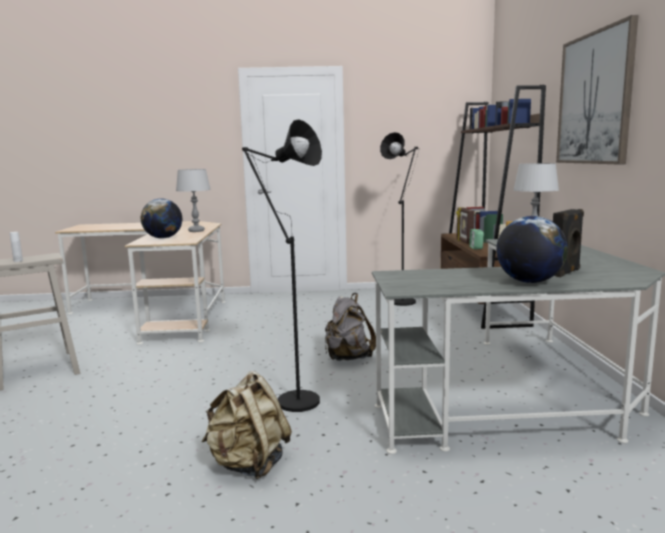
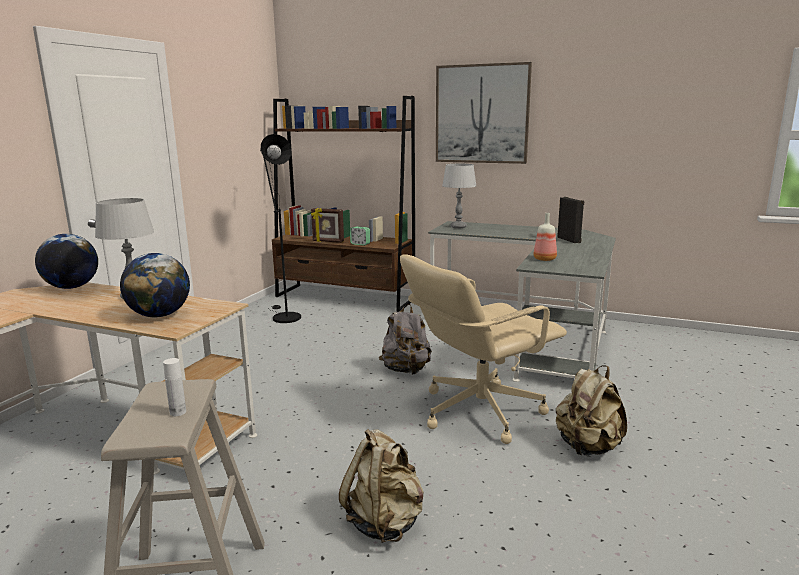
camera: 65 degrees left, 5 degrees up
black floor lamp [242,119,322,412] -> beige office chair [400,254,567,444]
globe [496,216,568,283] -> globe moved to [35,234,98,289]
none -> beige backpack [339,429,424,543]
none -> bottle [533,213,557,261]

